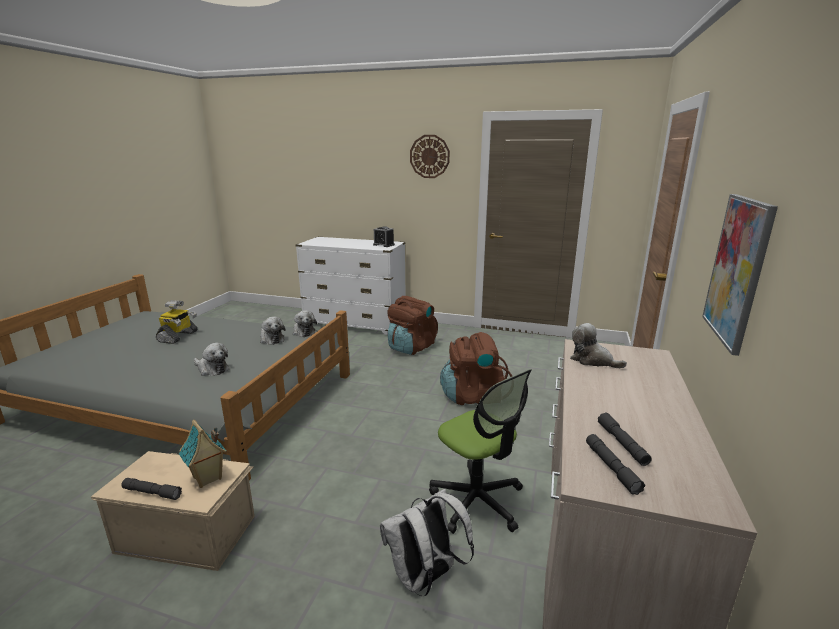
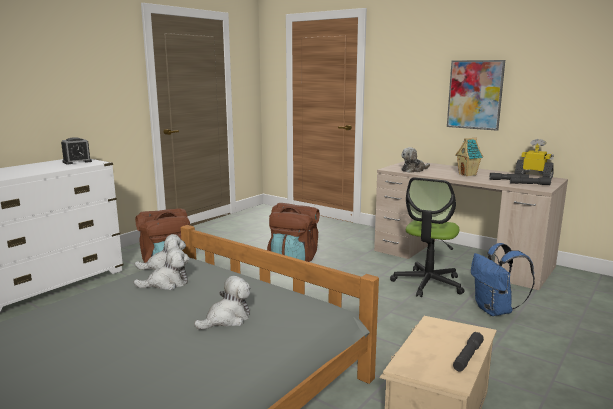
camera: 70 degrees left, 5 degrees down
toy robot [156,300,198,344] -> toy robot moved to [515,139,554,179]
toy house [179,420,227,488] -> toy house moved to [455,138,483,176]
white backpack [380,489,474,596] -> blue backpack [471,243,535,316]
wall clock [410,135,450,178] -> none
office chair [429,369,531,534] -> office chair turned 135 degrees clockwise [390,177,465,297]

